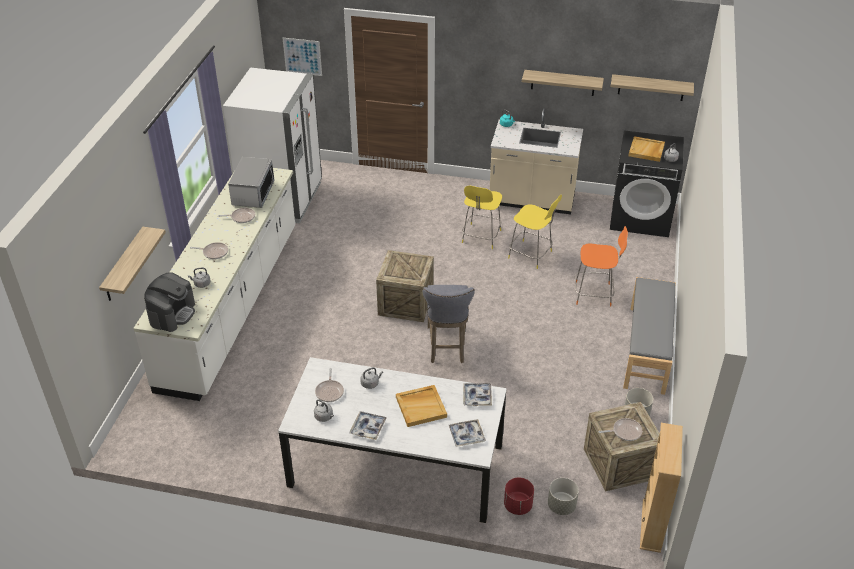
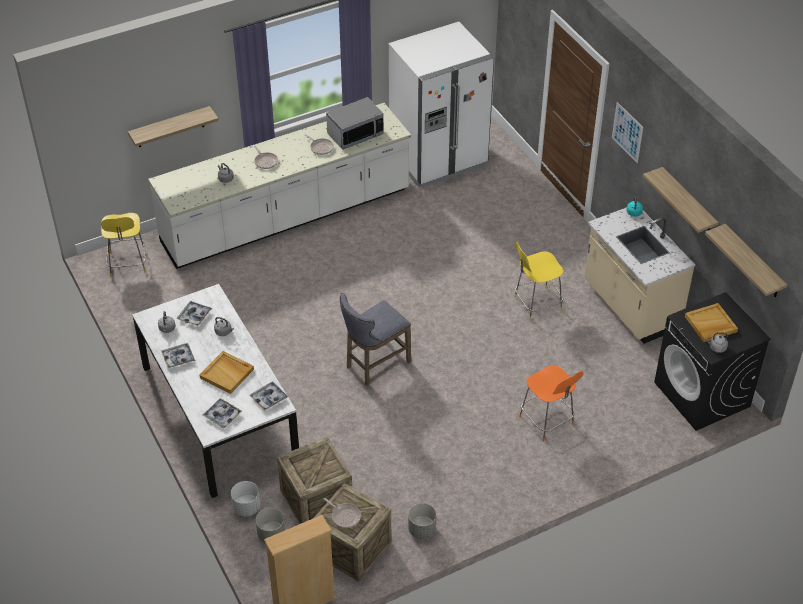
camera: 50 degrees right, 5 degrees up
coffee machine [144,272,195,332] -> none
picture [283,38,322,76] -> picture moved to [612,102,643,163]
frying pan [315,368,344,402] -> tray [177,301,212,326]
crate [376,250,434,322] -> crate moved to [277,437,352,524]
red planter [504,477,534,515] -> white planter [231,481,260,517]
yellow chair [508,195,562,269] -> yellow chair moved to [101,213,146,277]
grey bench [623,277,676,395] -> none

